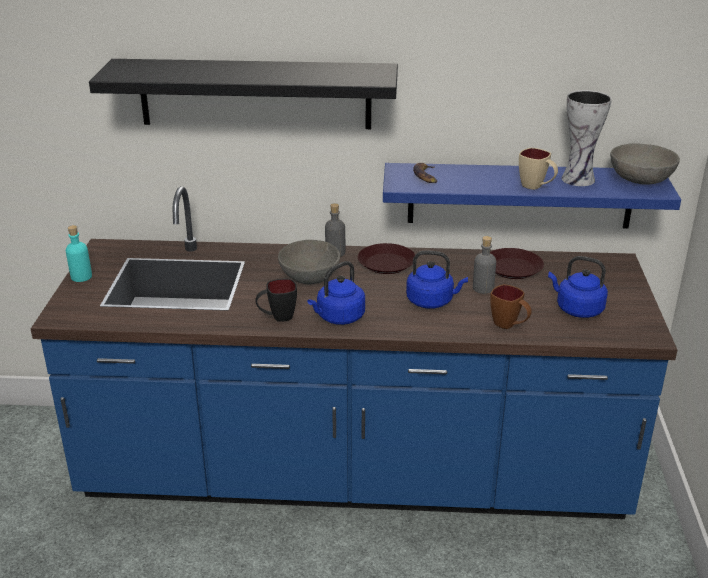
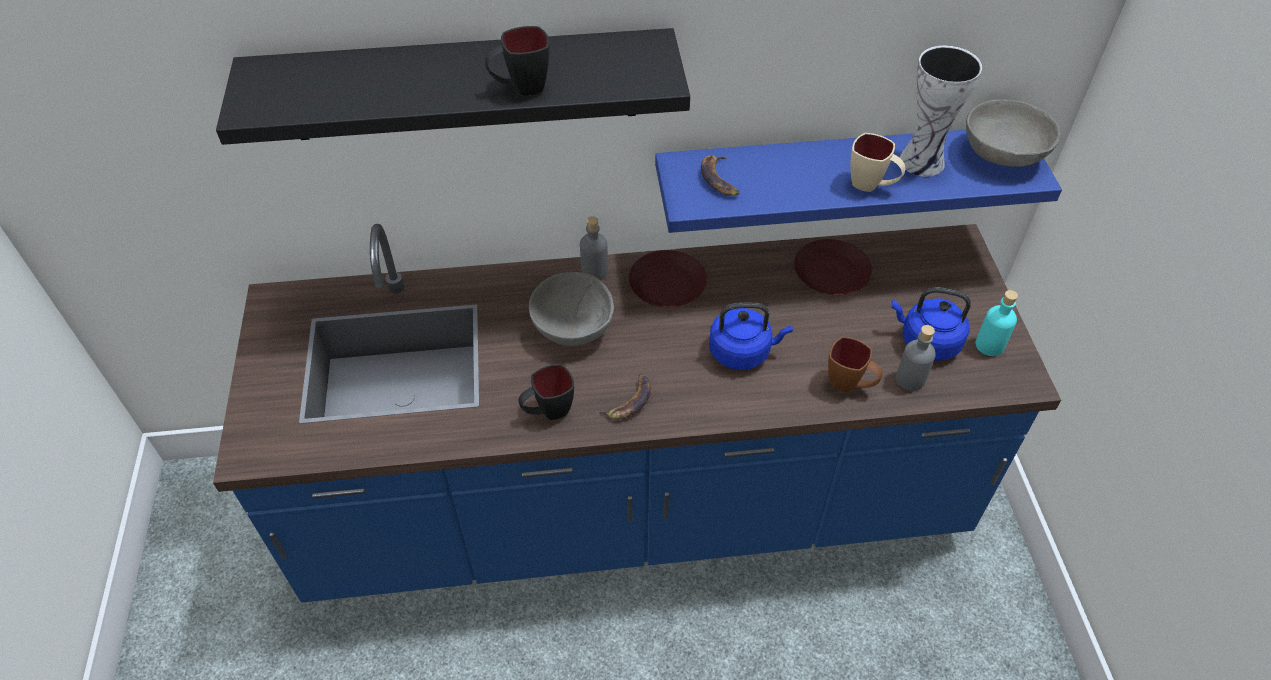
camera: 10 degrees left, 20 degrees up
turquoise bottle [66,225,92,282] -> turquoise bottle moved to [976,290,1018,356]
blue kettle [307,261,365,325] -> banana [595,374,651,420]
grey bottle [473,236,496,294] -> grey bottle moved to [896,325,936,391]
none -> black mug [485,26,550,95]

